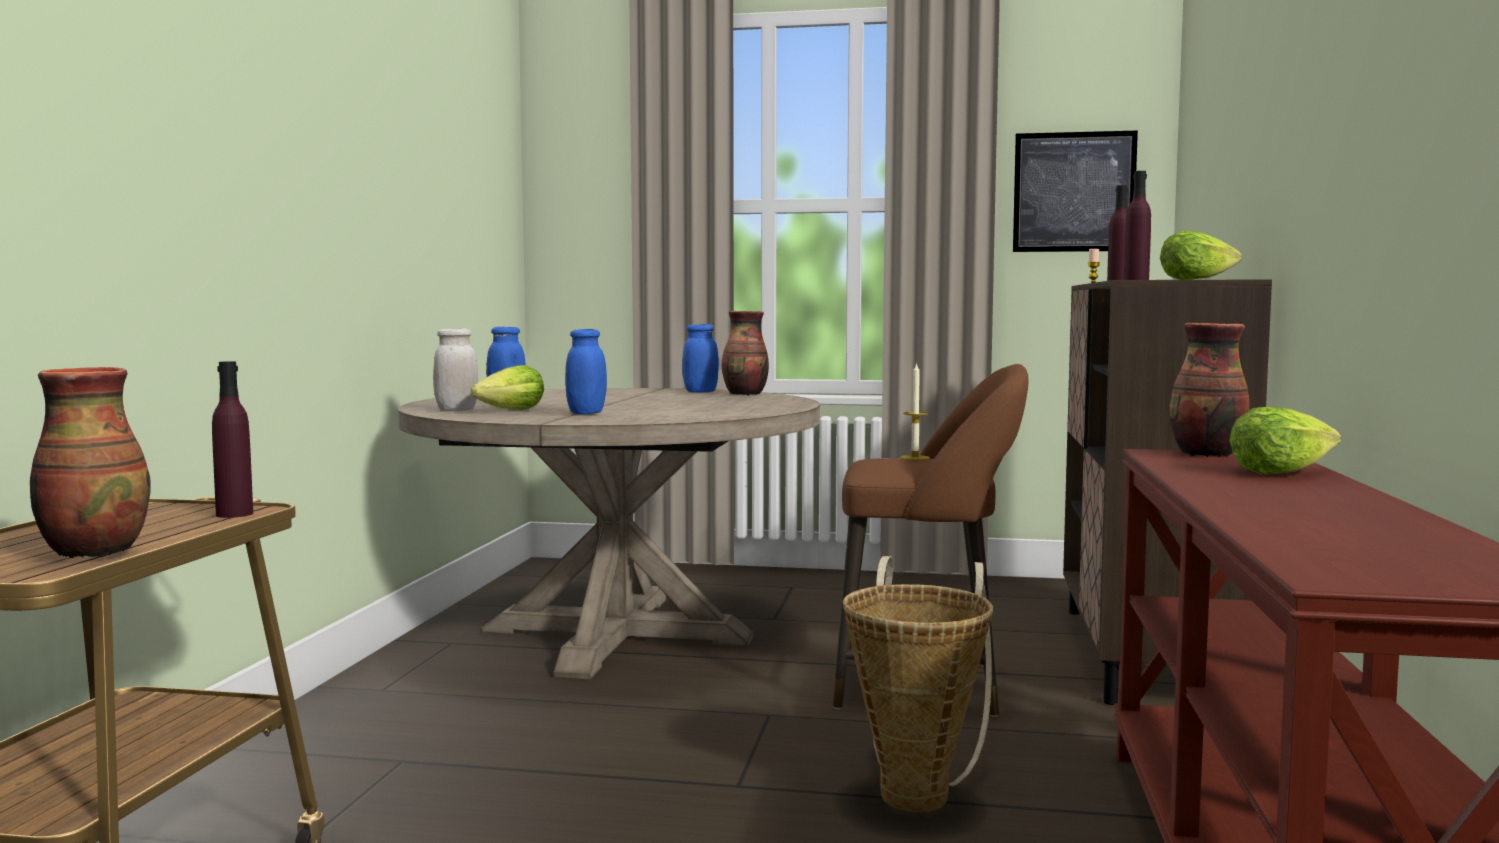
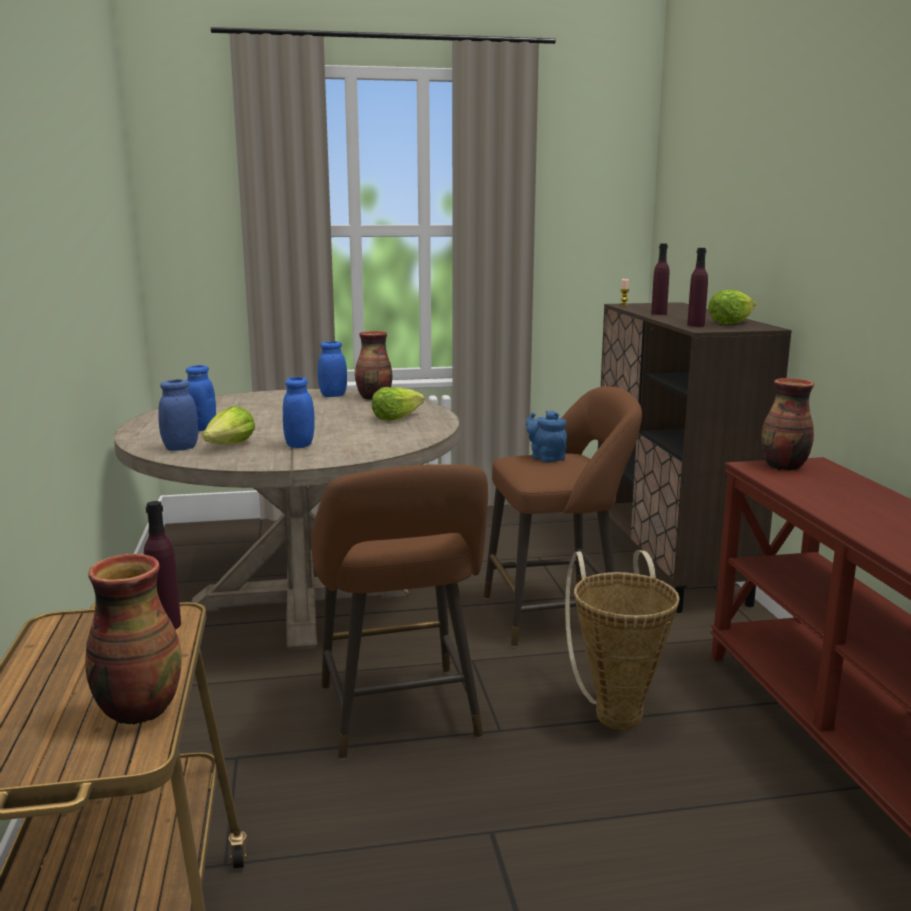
camera: 20 degrees left, 10 degrees up
white jar [433,328,478,411] -> blue jar [158,379,198,451]
candle [900,362,930,460] -> blue teapot [526,411,567,463]
picture [1013,131,1138,252] -> none
lettuce [1229,407,1341,474] -> lettuce moved to [371,387,425,421]
none -> brown stool [311,464,488,760]

